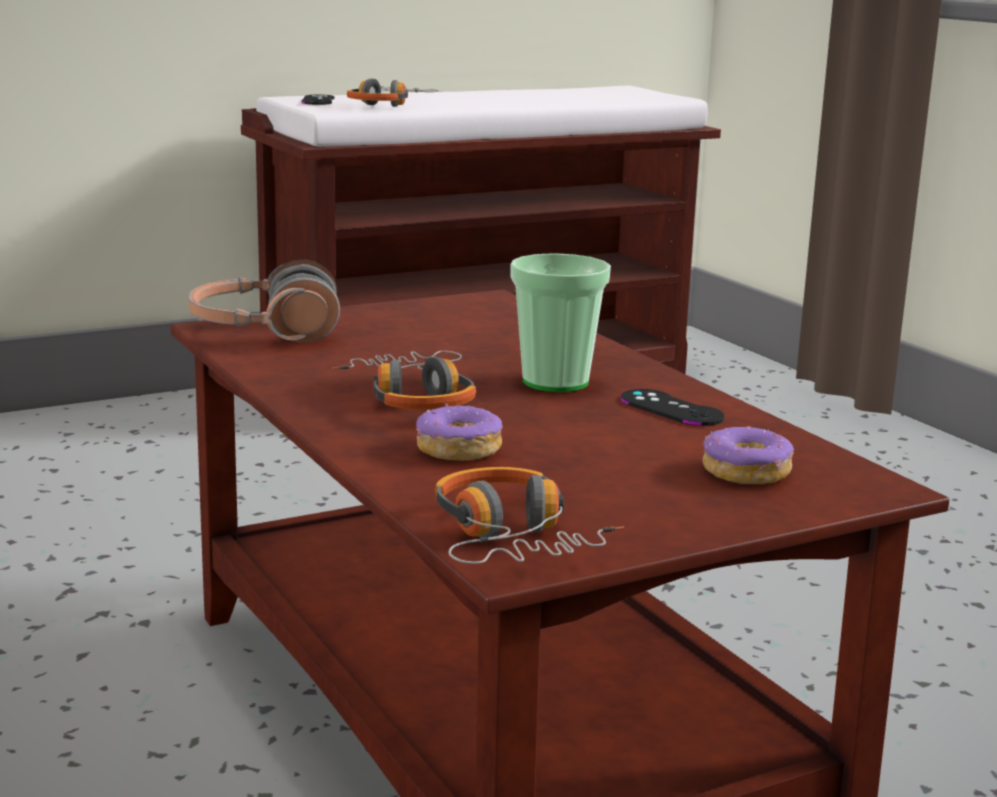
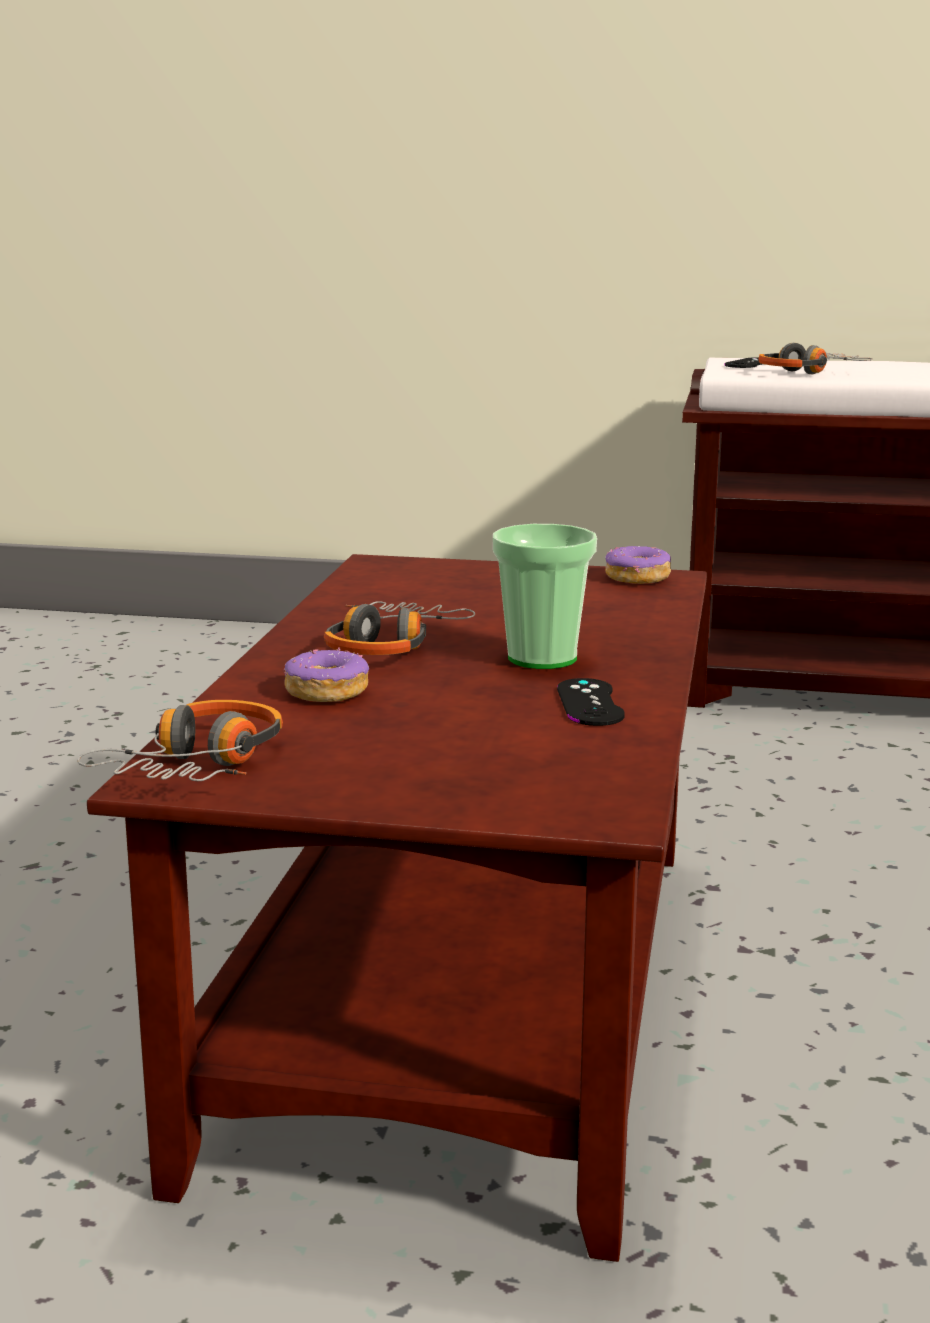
camera: 40 degrees right, 0 degrees up
headphones [189,259,340,343] -> none
donut [703,426,794,484] -> donut moved to [605,546,671,584]

